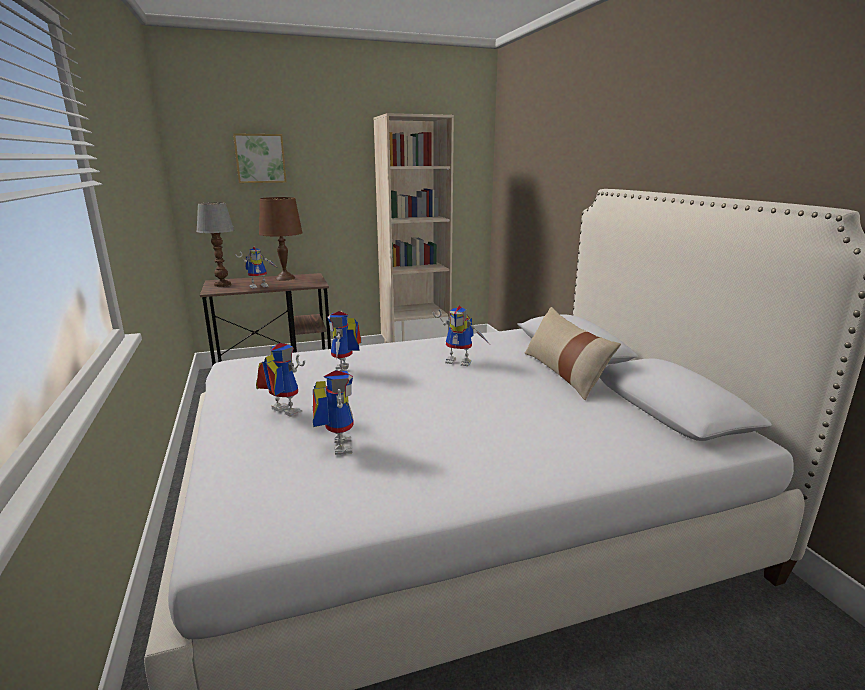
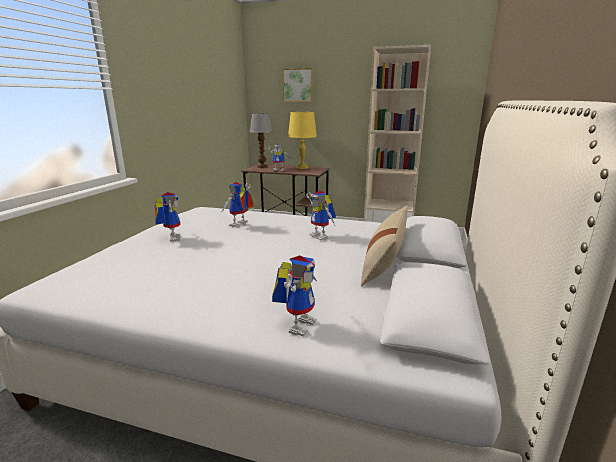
camera: 35 degrees right, 0 degrees up
brown table lamp [259,197,303,280] -> yellow table lamp [288,112,317,169]
toy robot [313,370,354,455] -> toy robot moved to [272,256,317,337]

